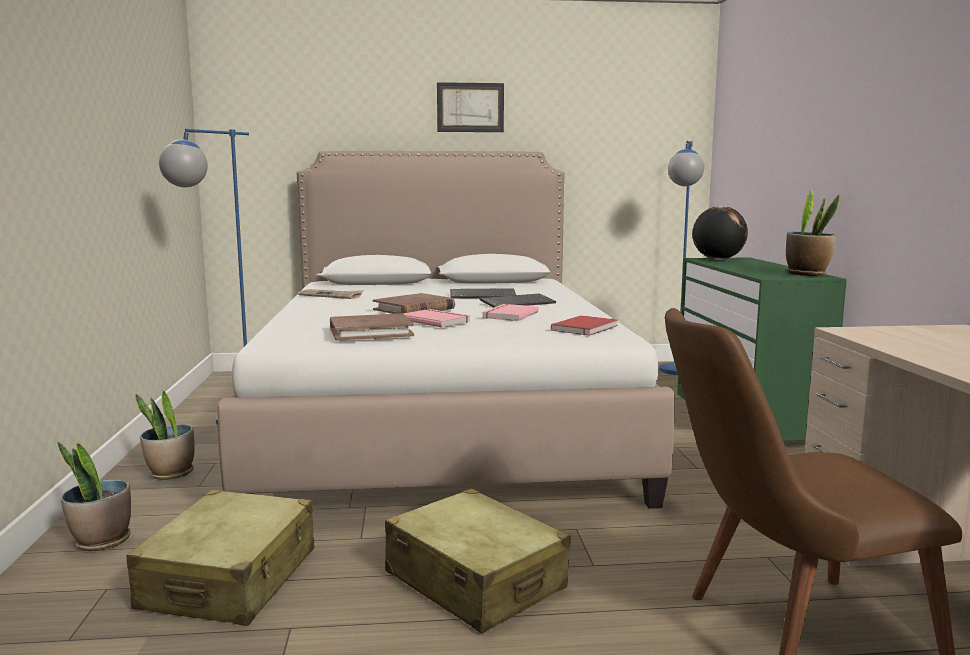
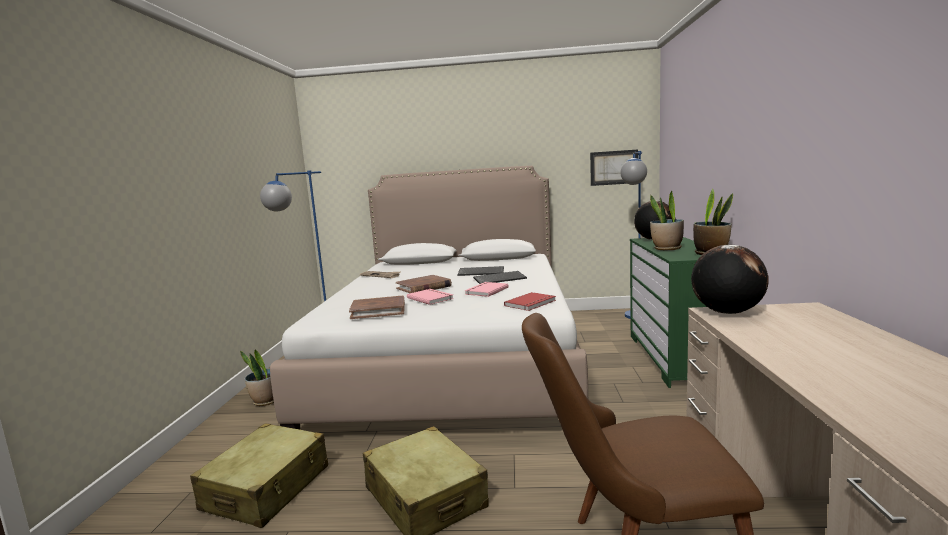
camera: 10 degrees right, 0 degrees up
potted plant [58,442,131,551] -> potted plant moved to [650,191,684,250]
picture [437,82,504,132] -> picture moved to [590,150,638,186]
none -> globe [691,245,769,314]

